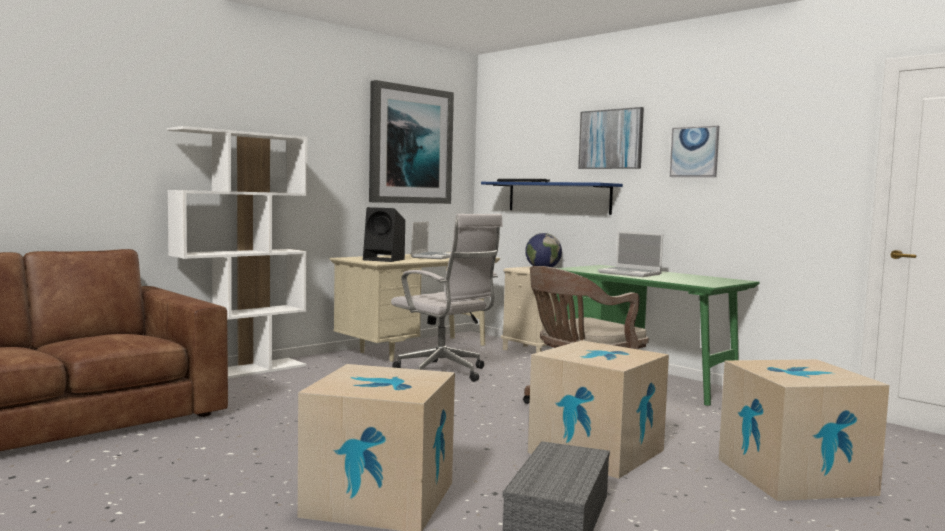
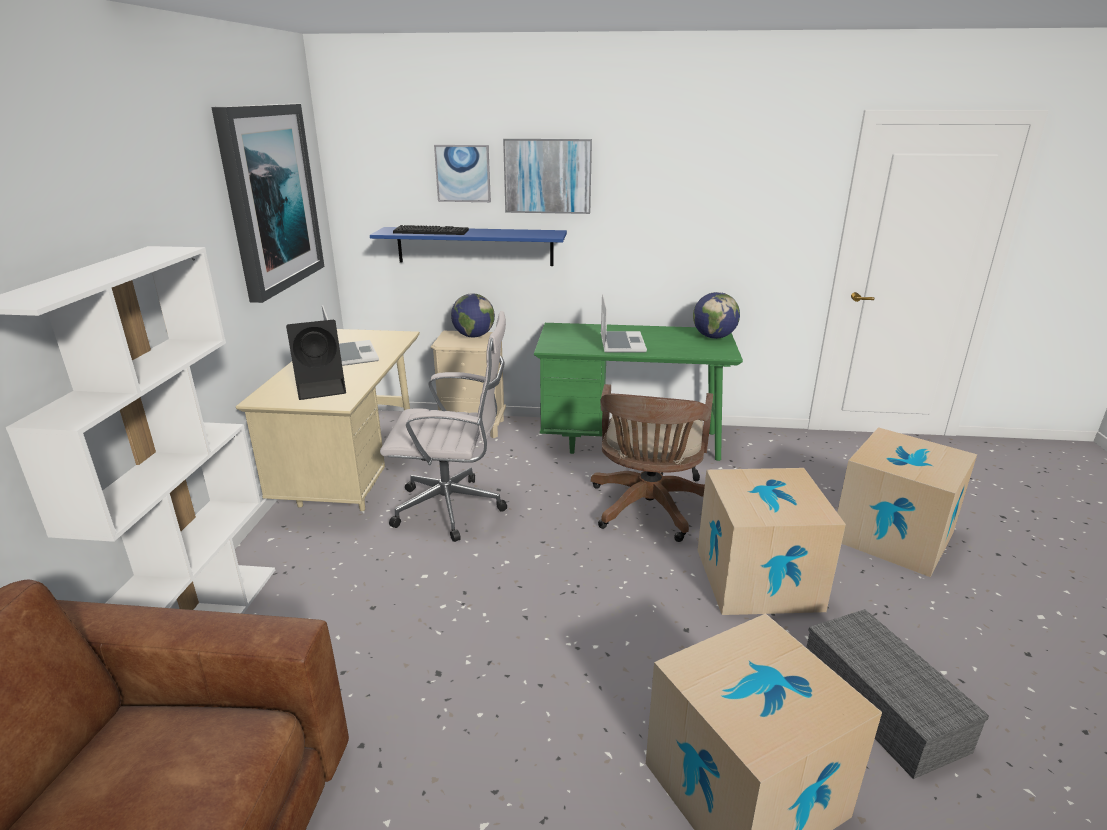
camera: 40 degrees left, 20 degrees up
laptop [598,231,663,277] -> laptop turned 90 degrees counterclockwise [601,294,647,353]
picture [670,126,719,177] -> picture moved to [434,145,491,202]
none -> globe [693,292,740,339]

